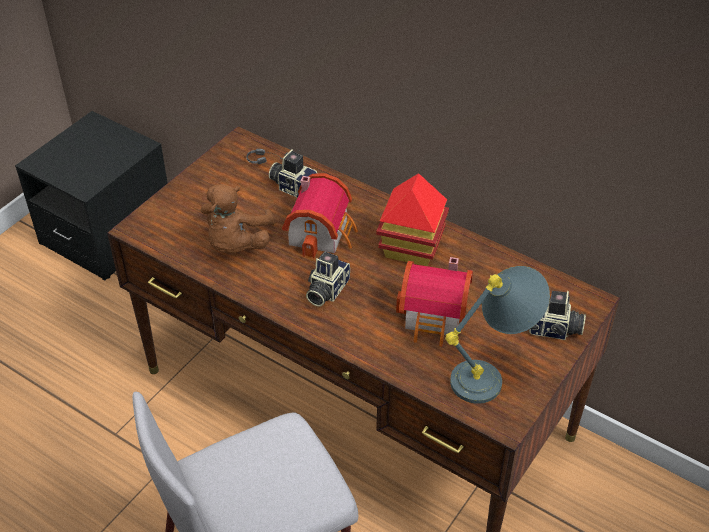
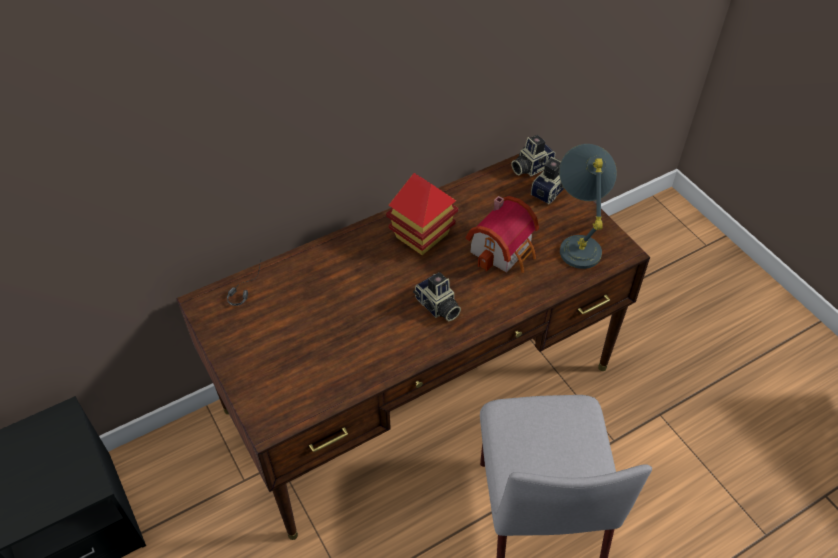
camera: 65 degrees left, 5 degrees up
brown plush toy [201,184,276,253] -> none
camera [269,149,317,198] -> camera moved to [511,135,555,176]
toy house [282,173,358,258] -> none

